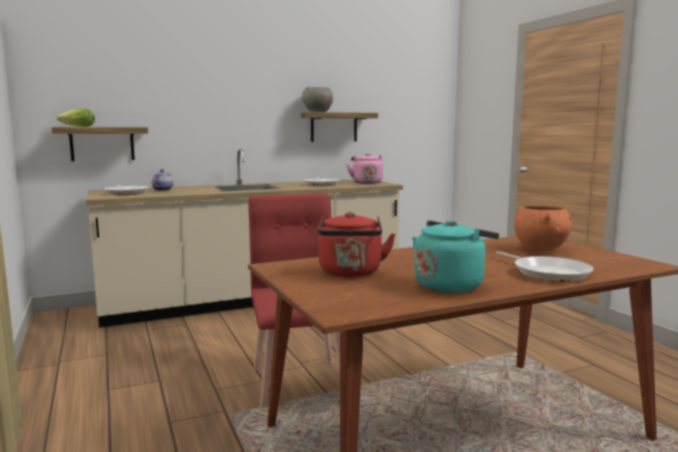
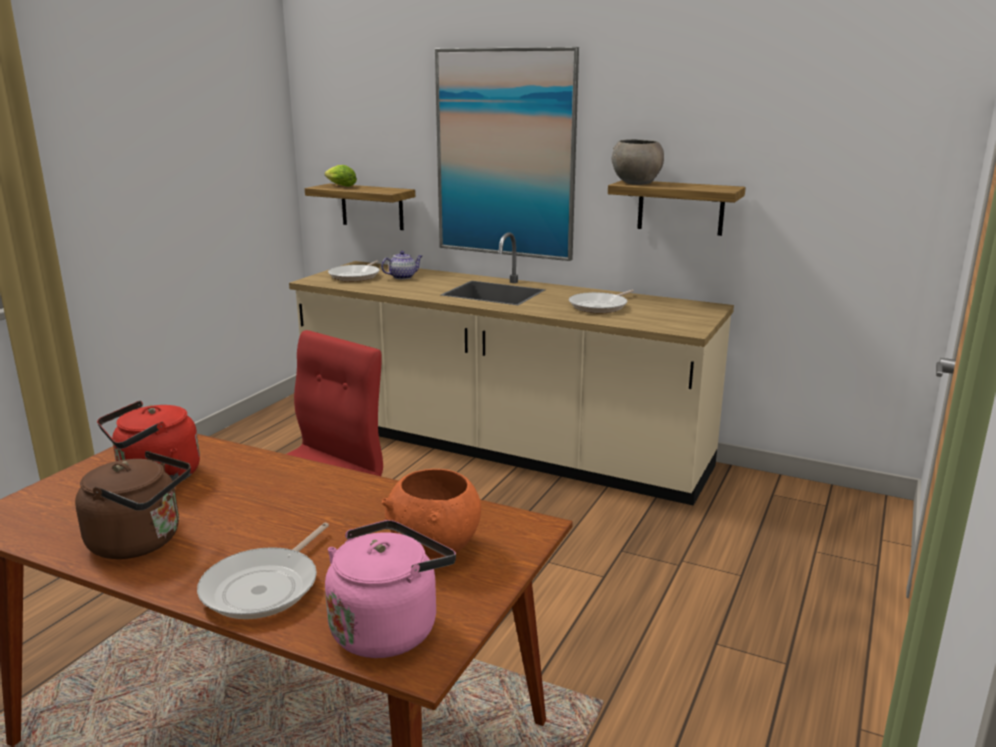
camera: 50 degrees right, 10 degrees up
pink kettle [346,153,383,184] -> pink kettle moved to [325,520,456,658]
turquoise kettle [412,220,499,293] -> brown kettle [75,451,191,559]
none -> picture [435,47,579,261]

